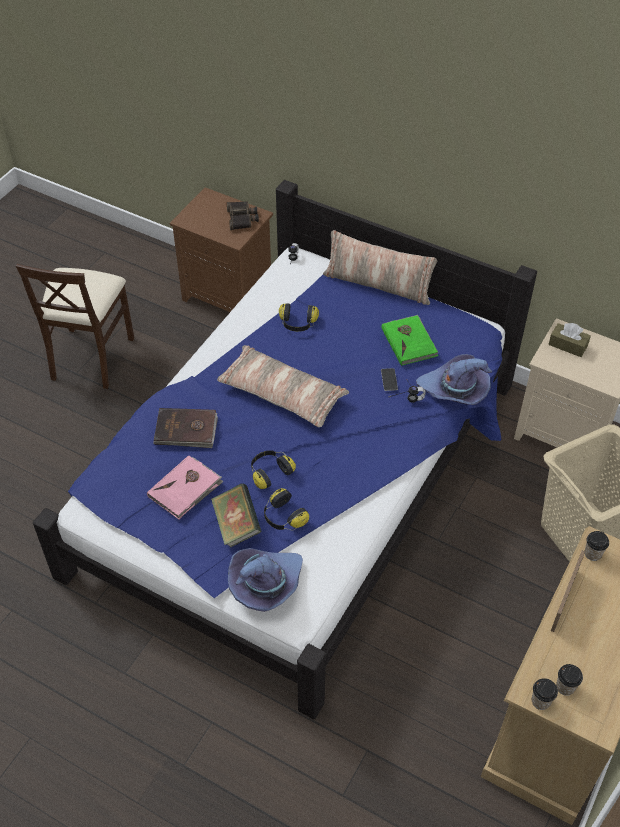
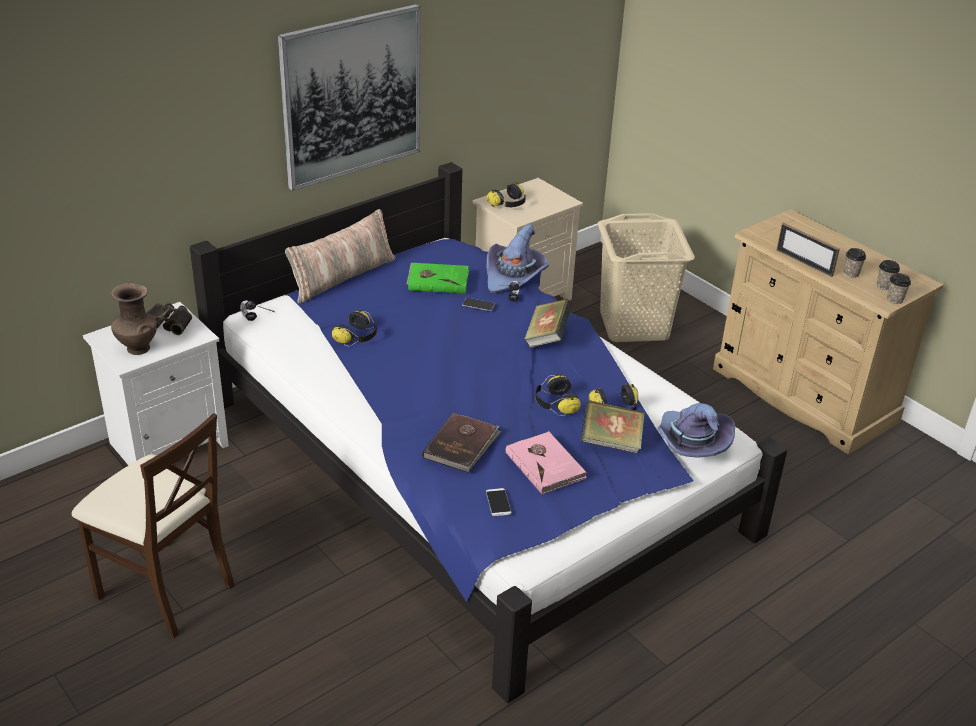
camera: 70 degrees left, 15 degrees down
brown nightstand [170,187,273,312] -> white nightstand [83,302,229,465]
pillow [217,345,349,427] -> none
brown tissue box [548,323,591,357] -> headphones [487,182,526,209]
cup [585,531,609,561] -> cup moved to [844,248,866,278]
none -> brown vase [111,283,157,355]
none -> picture [278,4,420,191]
none -> phone [486,488,511,516]
none -> book [524,299,572,348]

